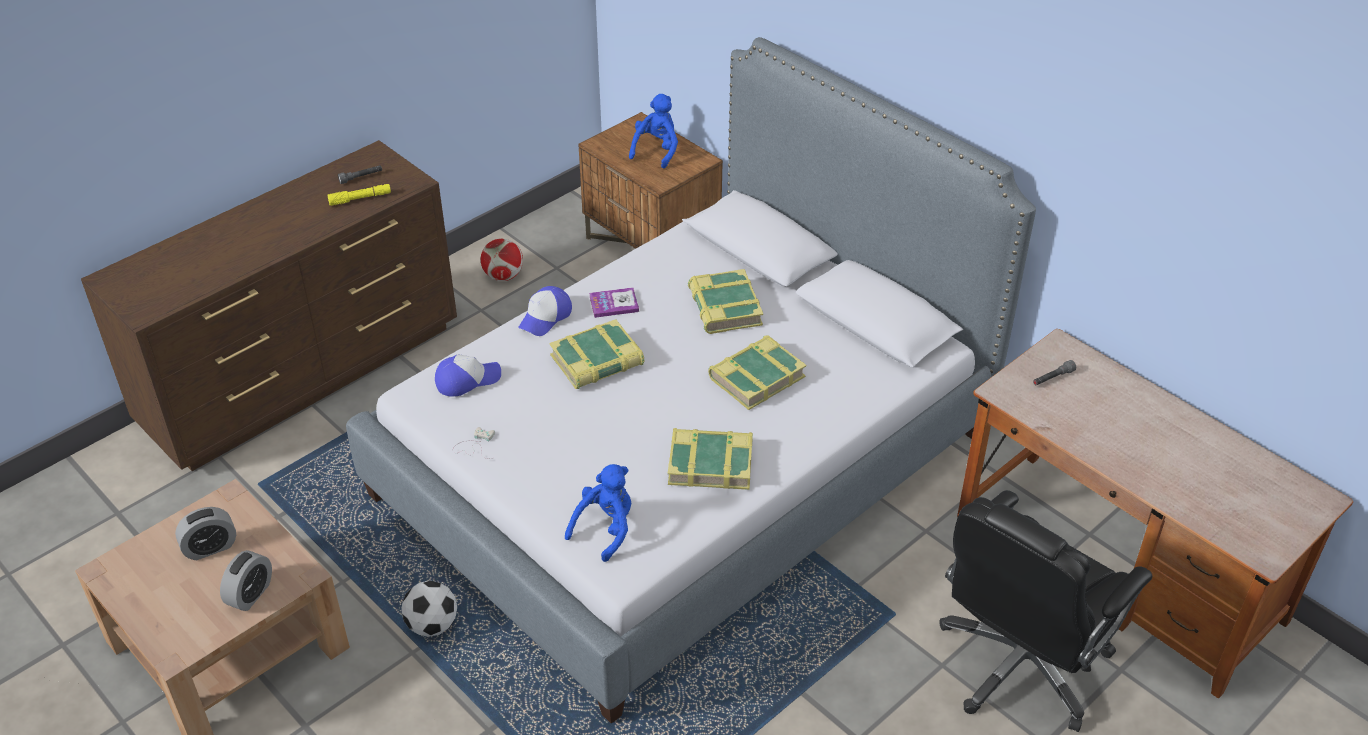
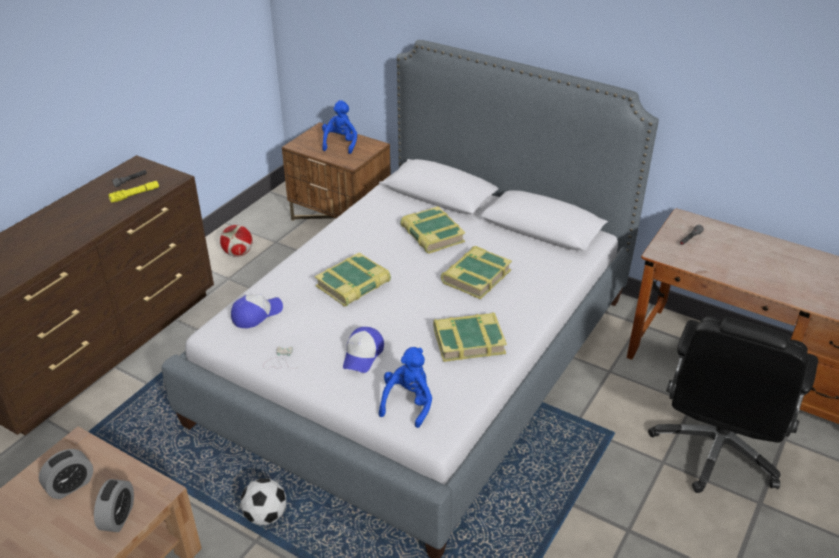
camera: 15 degrees left, 5 degrees down
cap [518,286,572,336] -> cap moved to [343,327,384,373]
book [589,287,639,318] -> none

